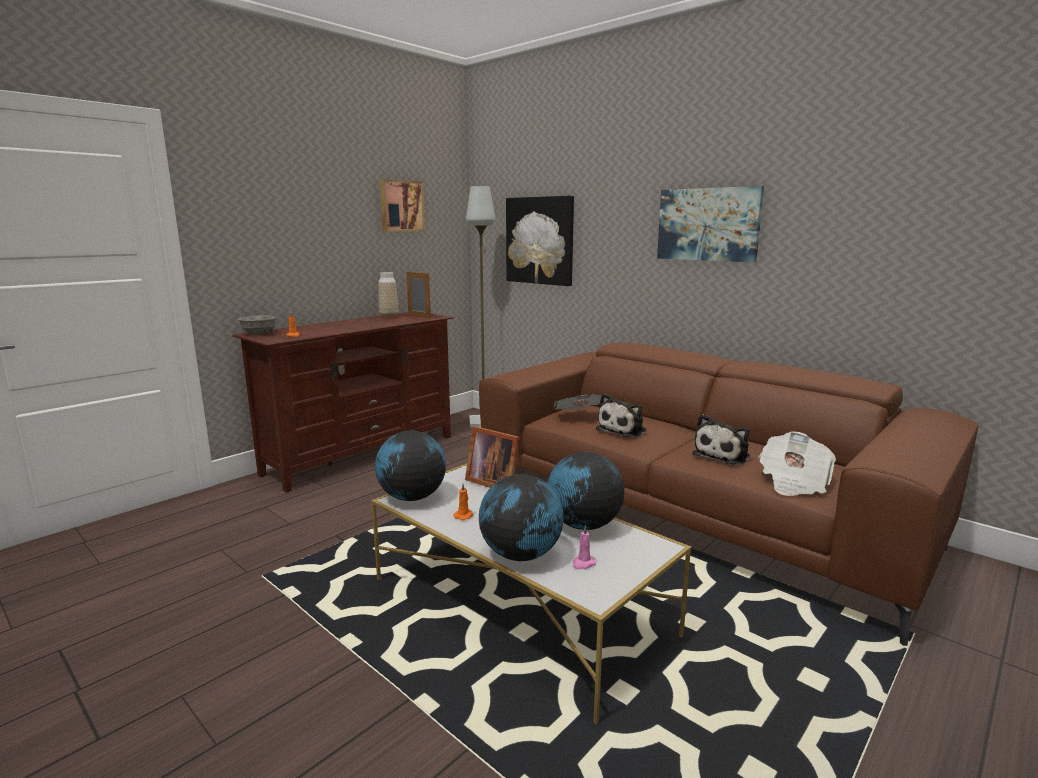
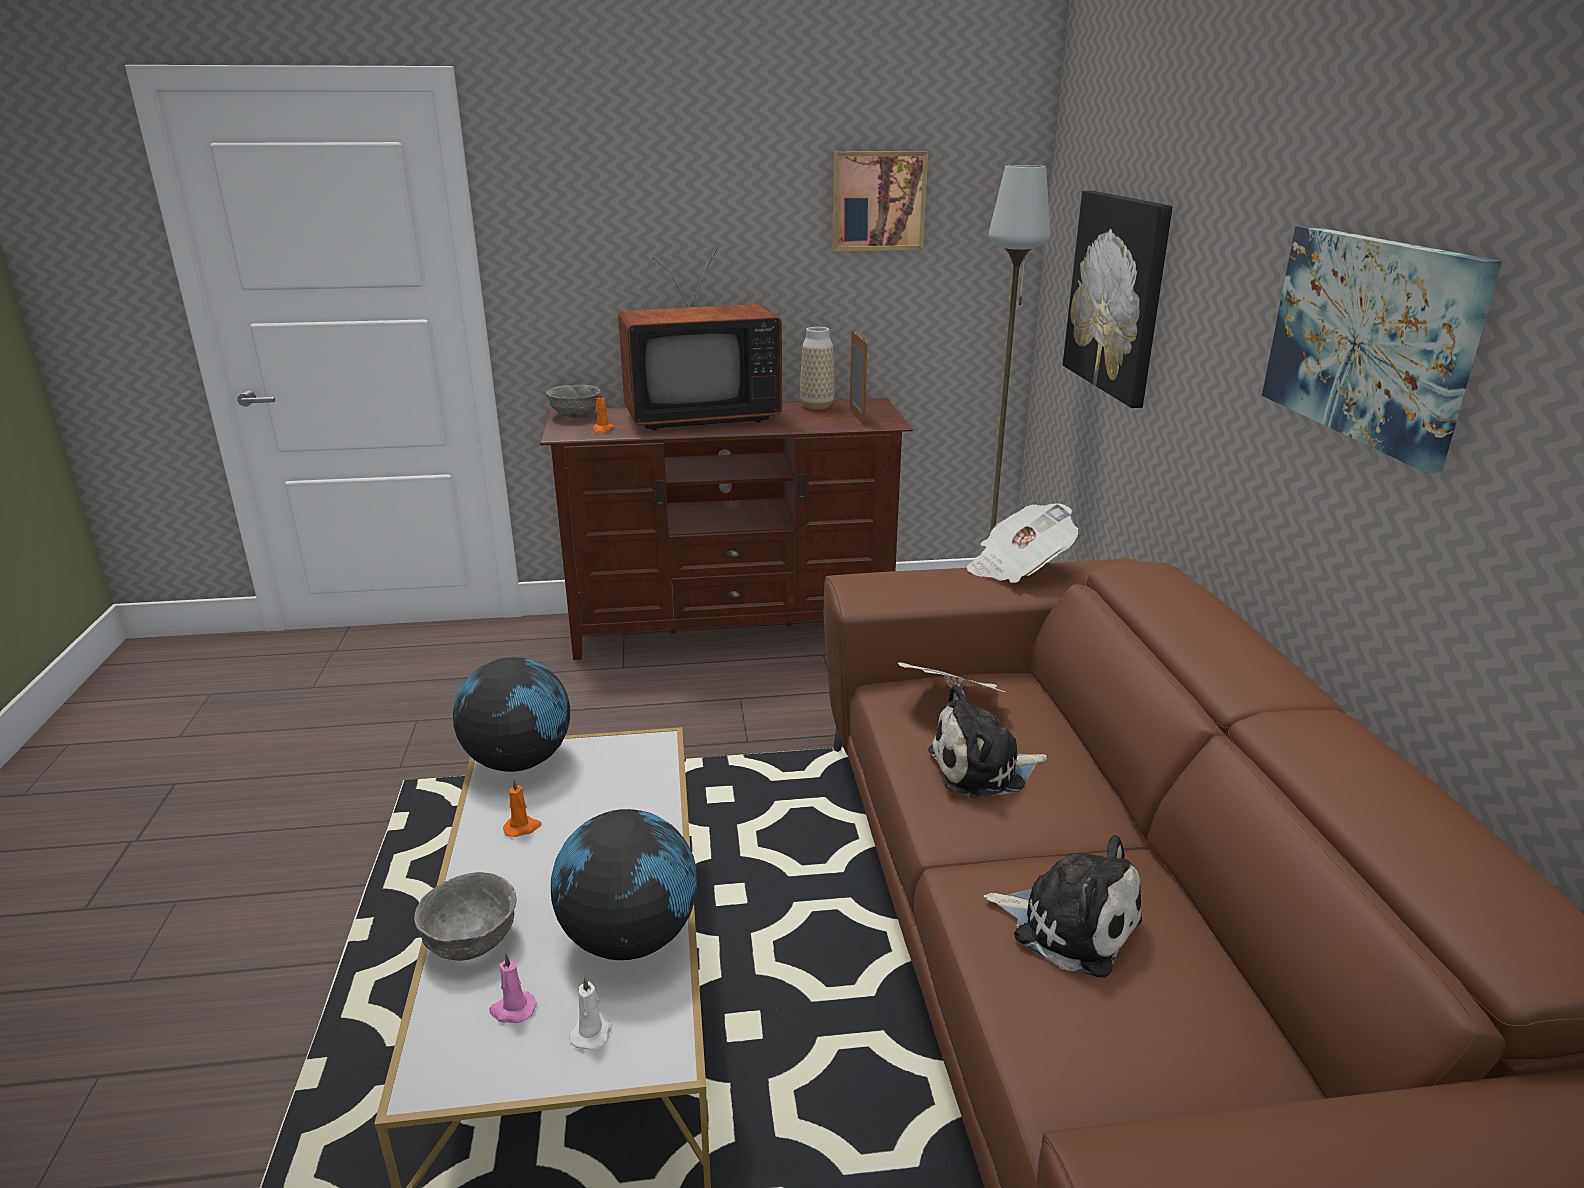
camera: 40 degrees right, 10 degrees up
picture frame [465,426,520,488] -> none
globe [479,474,564,561] -> grey bowl [414,872,517,961]
plush toy [692,414,750,464] -> plush toy turned 135 degrees counterclockwise [983,835,1142,978]
newspaper [759,431,836,496] -> newspaper moved to [967,503,1078,583]
none -> white candle [569,977,612,1050]
none -> television [618,249,782,430]

